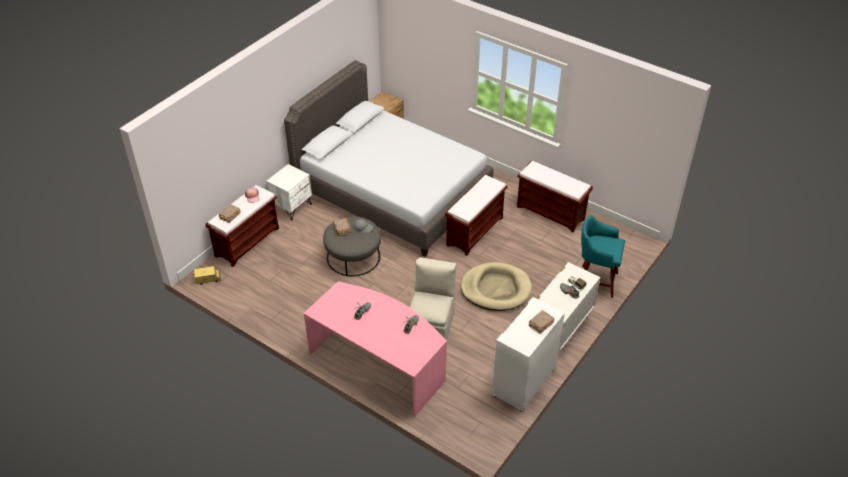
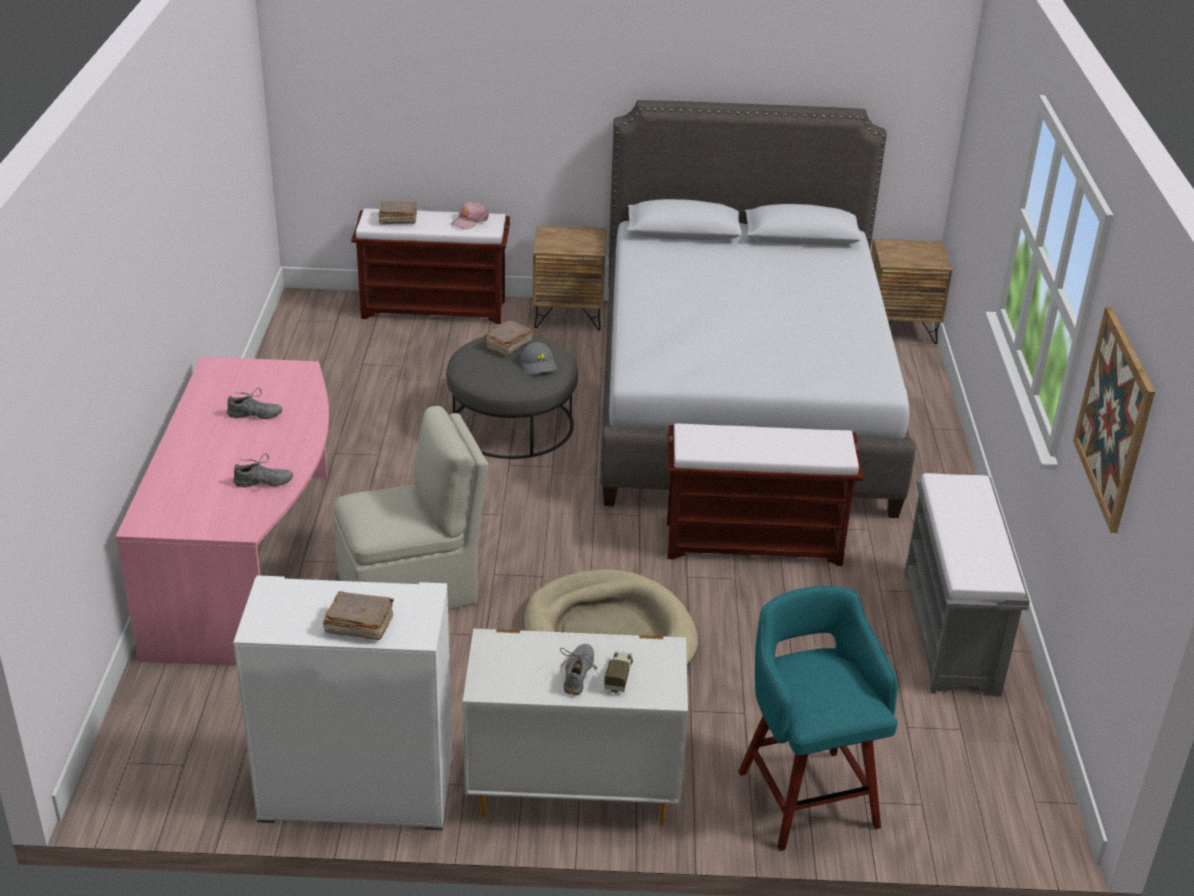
camera: 55 degrees right, 10 degrees down
toy truck [194,266,221,285] -> none
white nightstand [266,164,312,220] -> brown nightstand [533,225,606,331]
brown bench [517,161,593,233] -> grey bench [904,473,1030,697]
none -> picture [1073,306,1155,533]

